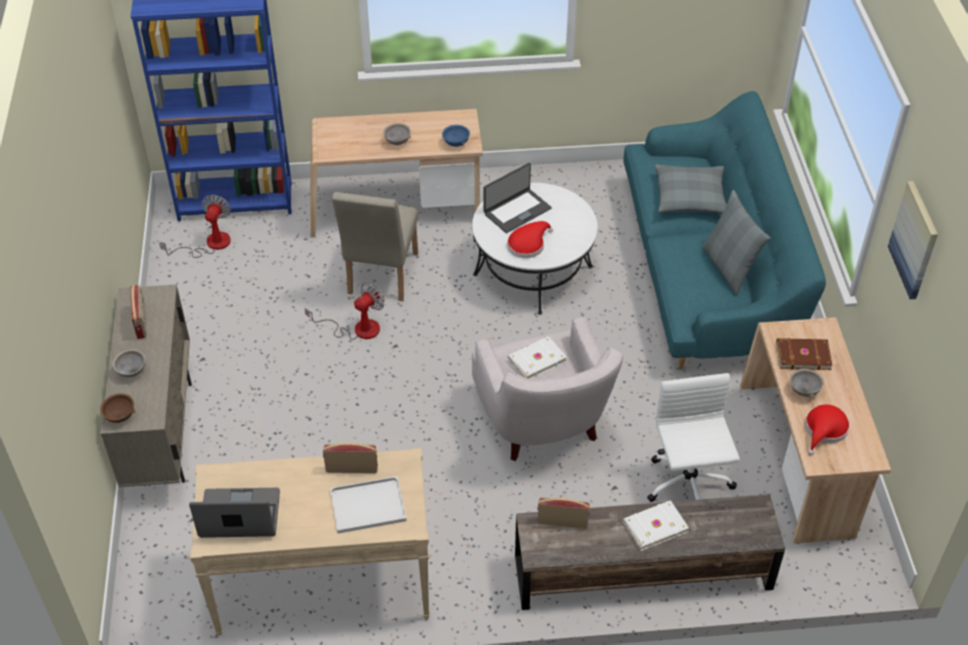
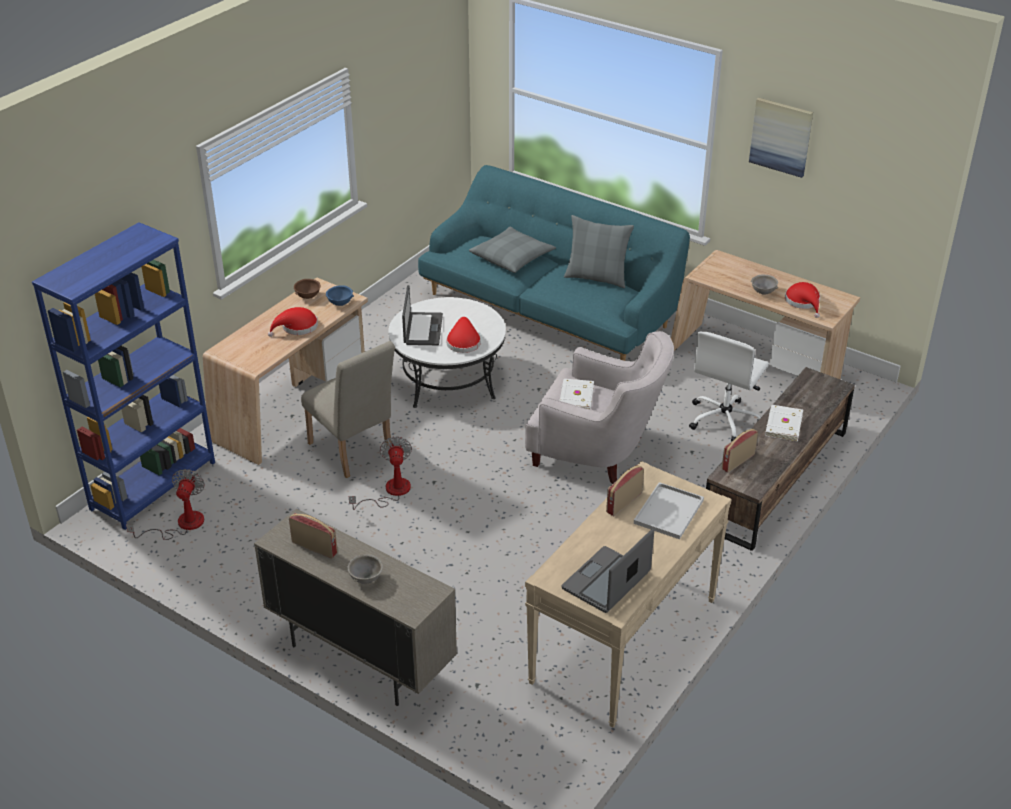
camera: 50 degrees left, 10 degrees down
brown bowl [100,394,135,423] -> brown bowl moved to [294,279,320,299]
fan [159,195,231,258] -> fan turned 45 degrees clockwise [126,469,205,540]
grey bowl [383,123,411,145] -> red hat [268,307,318,337]
white office chair [647,373,740,502] -> white office chair turned 90 degrees counterclockwise [689,332,769,442]
brown book [776,338,833,370] -> none

